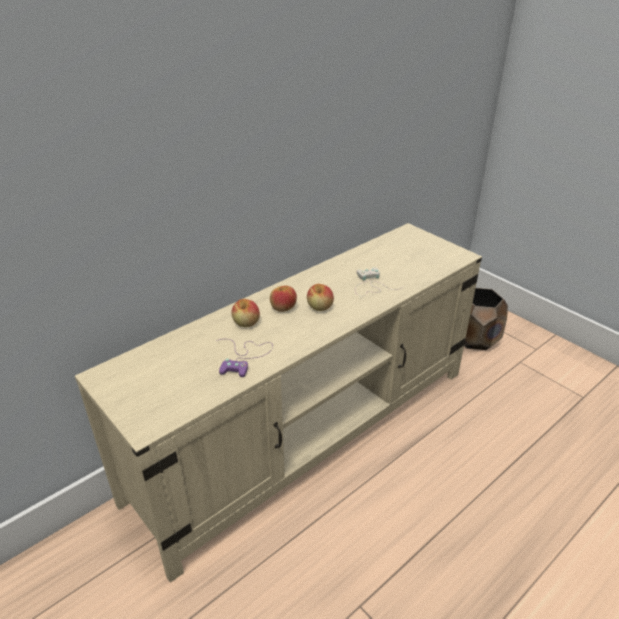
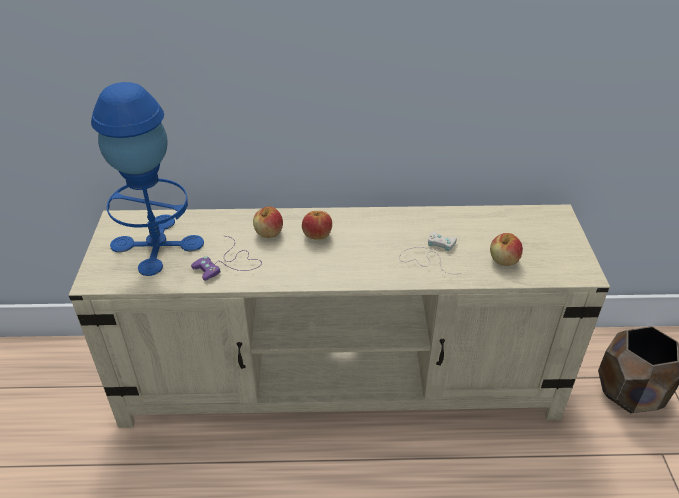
camera: 40 degrees right, 5 degrees up
apple [307,284,334,311] -> apple moved to [490,233,523,266]
none -> blue table lamp [91,82,204,276]

